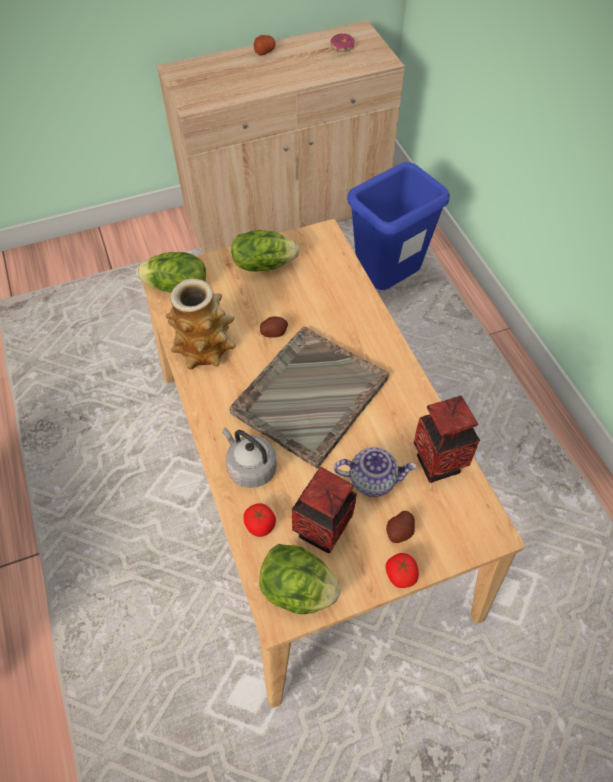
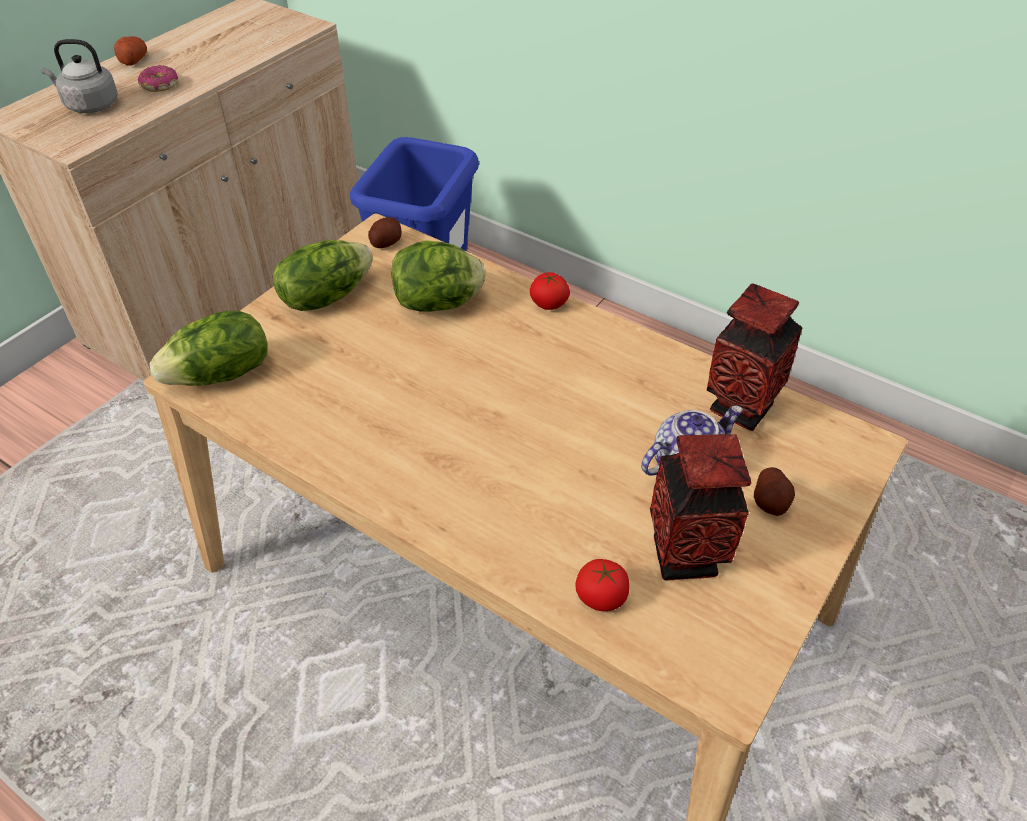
camera: 35 degrees left, 10 degrees down
vase [166,279,236,370] -> none
grey kettle [222,427,277,488] -> grey kettle moved to [41,39,118,113]
grey tray [229,327,389,469] -> none
lettuce [259,544,341,614] -> lettuce moved to [391,240,486,312]
potato [260,317,288,338] -> potato moved to [368,217,401,248]
donut [330,34,355,52] -> donut moved to [138,65,178,92]
tomato [386,553,419,588] -> tomato moved to [530,272,570,310]

